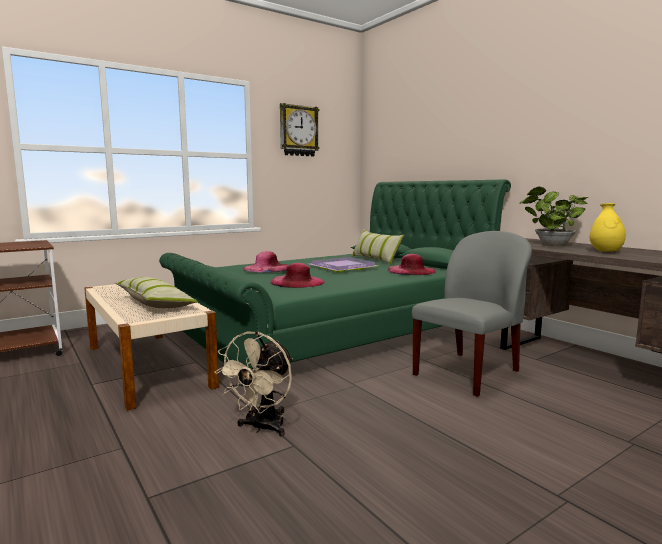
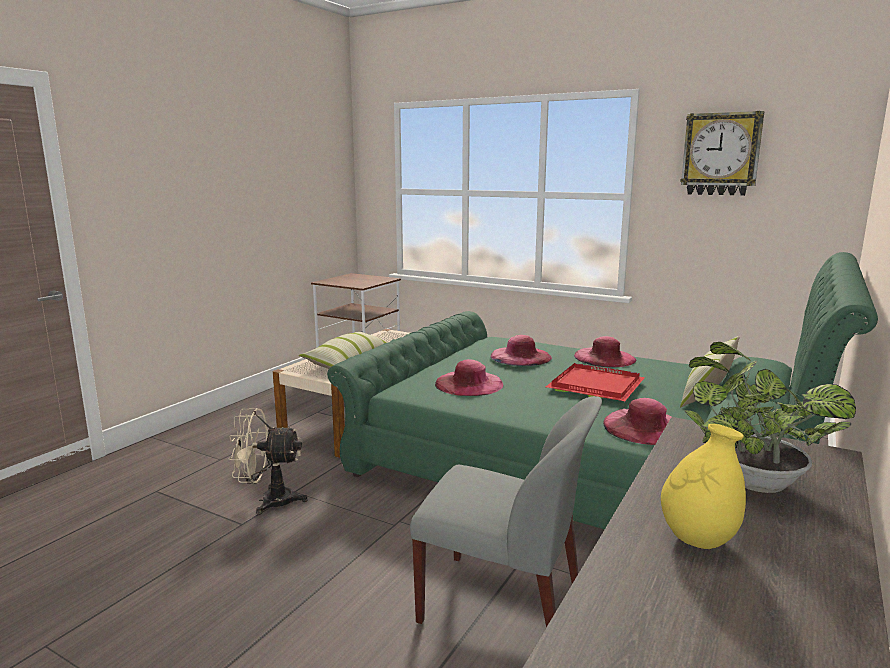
camera: 65 degrees right, 5 degrees up
purple tray [310,257,378,273] -> red tray [546,363,645,401]
none -> pink hat [574,336,636,367]

